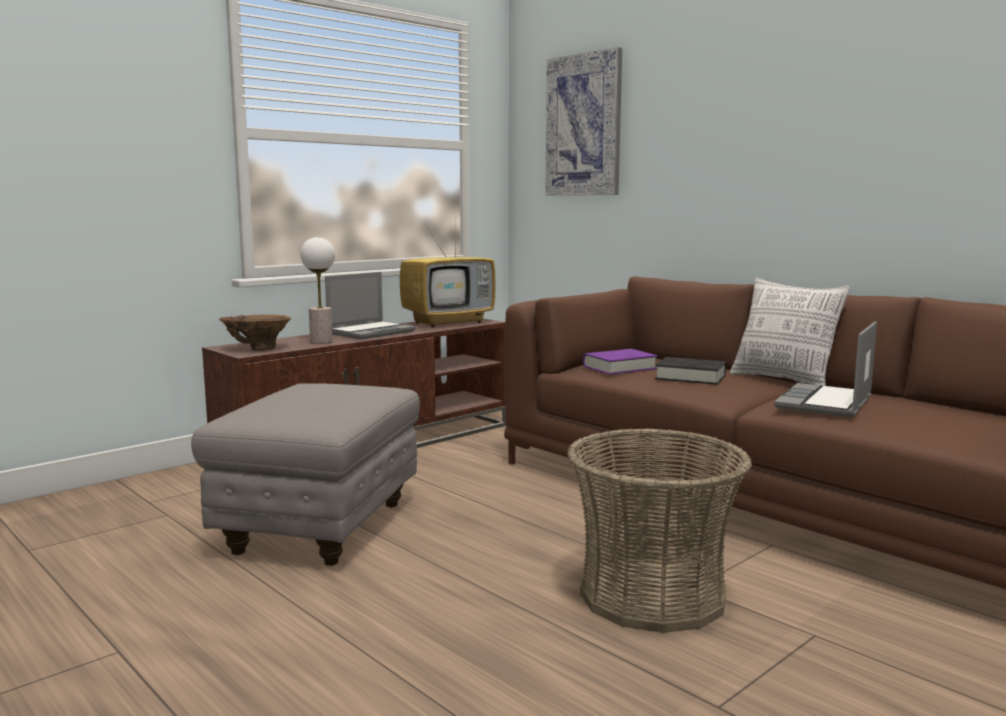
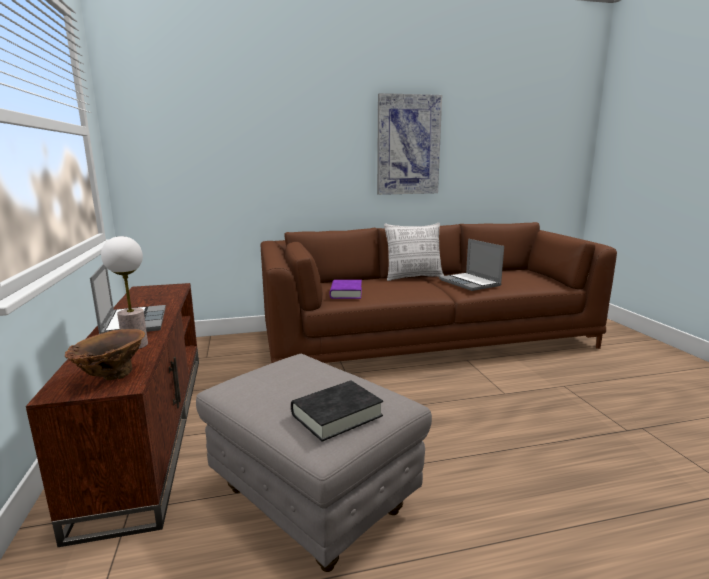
camera: 60 degrees left, 5 degrees up
television [400,224,496,327] -> none
picture [545,47,622,195] -> picture moved to [377,93,442,195]
basket [567,428,752,633] -> none
black book [655,357,726,385] -> black book moved to [291,381,383,442]

